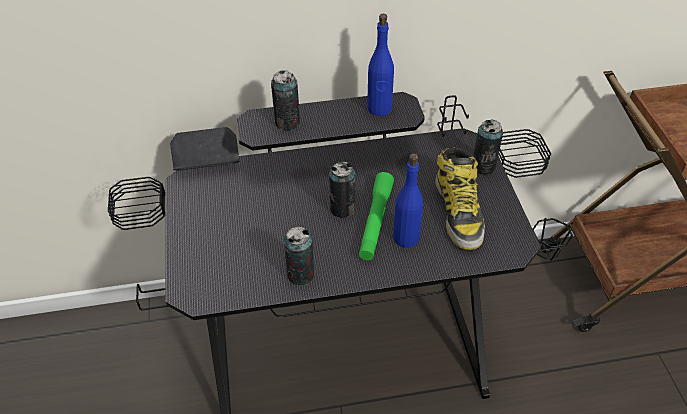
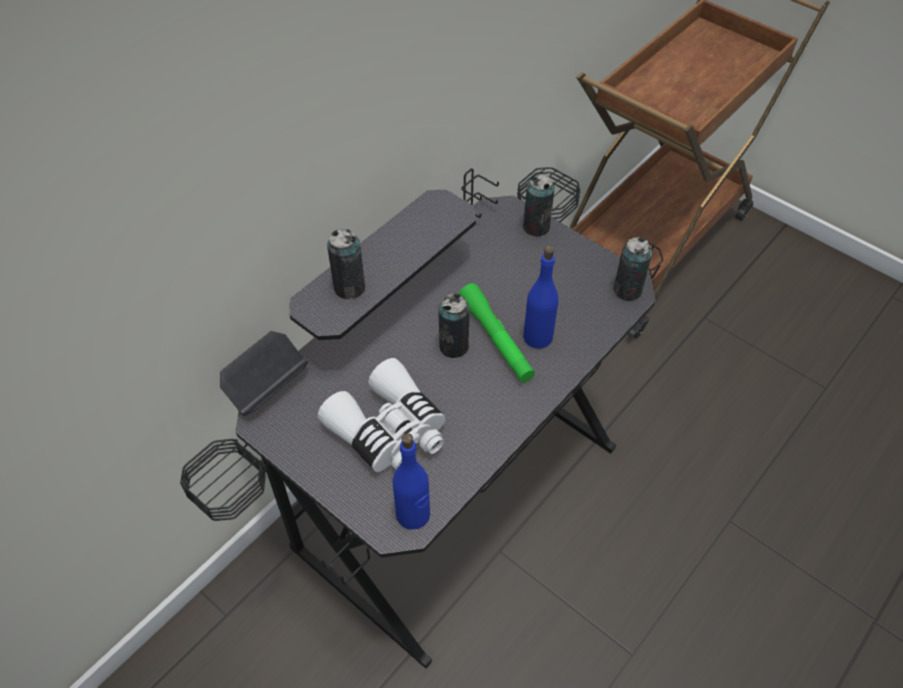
camera: 40 degrees left, 5 degrees up
can [284,227,314,286] -> can moved to [613,237,652,301]
blue bottle [367,14,394,116] -> blue bottle moved to [393,433,430,530]
boot [435,148,485,250] -> none
none -> white binoculars [318,358,446,472]

